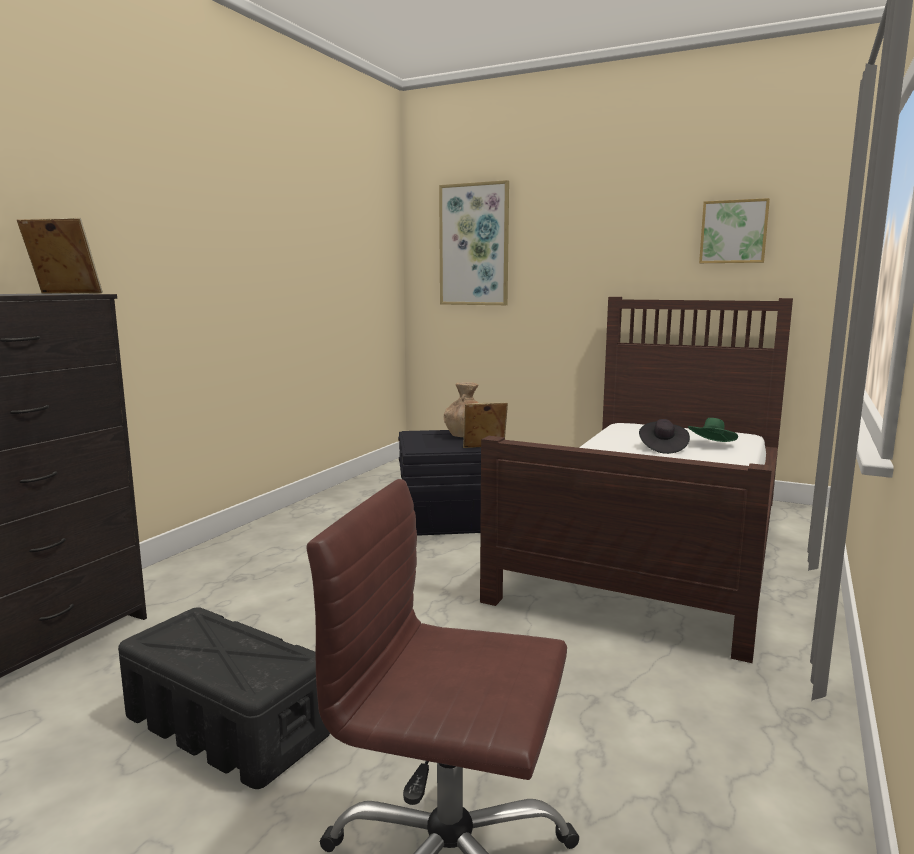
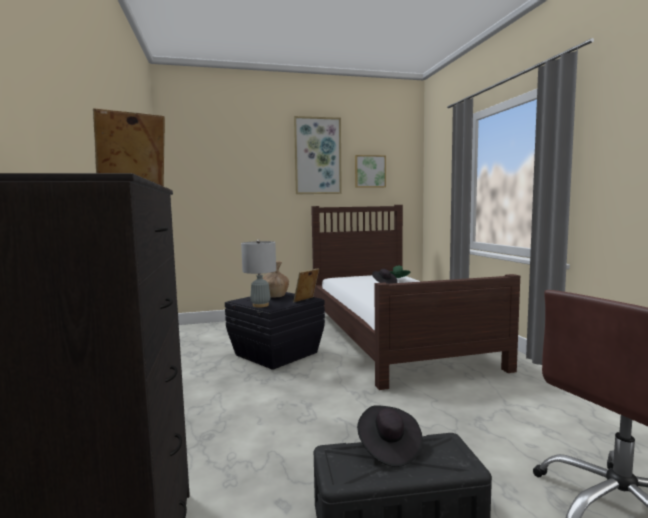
camera: 40 degrees left, 5 degrees down
picture [439,180,509,305] -> picture moved to [294,116,342,194]
none -> grey table lamp [241,240,276,307]
none -> black hat [357,405,422,467]

